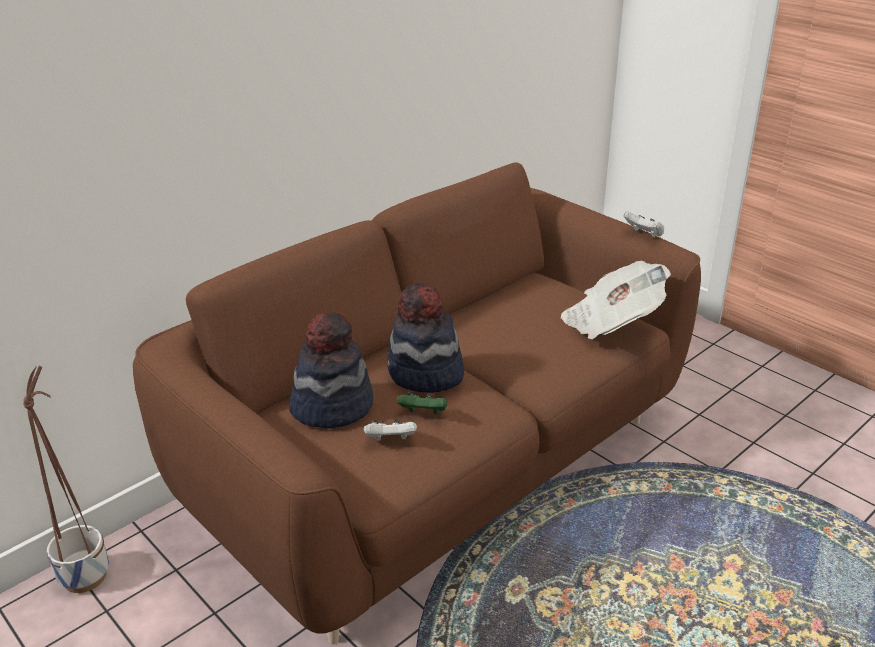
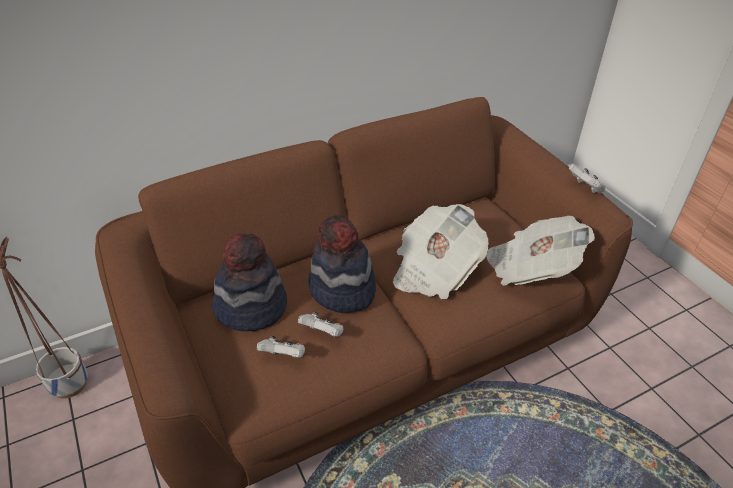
camera: 15 degrees right, 10 degrees up
green game controller [397,392,447,414] -> white game controller [298,312,344,337]
none -> newspaper [393,204,489,299]

